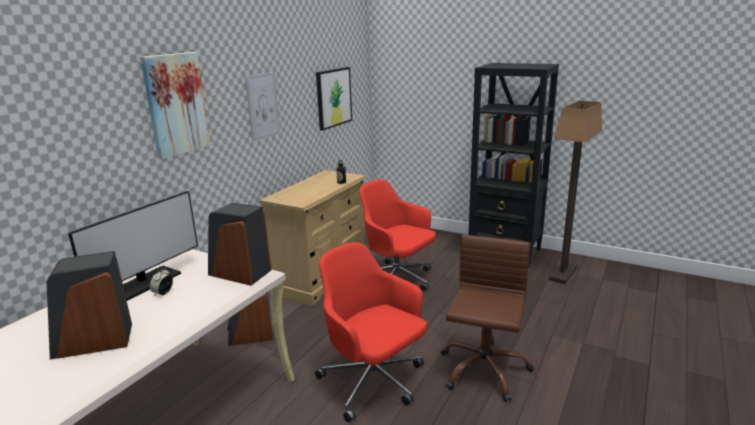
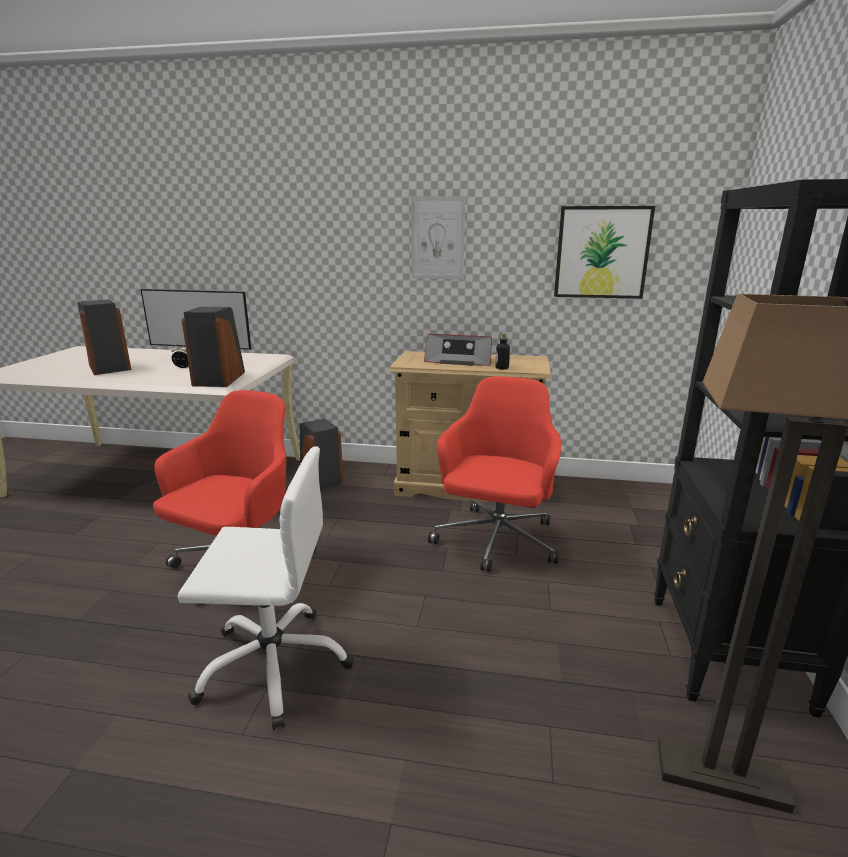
camera: 70 degrees right, 0 degrees up
picture [140,52,211,159] -> none
brown office chair [441,235,534,402] -> white office chair [177,446,354,730]
none -> radio [424,334,492,366]

